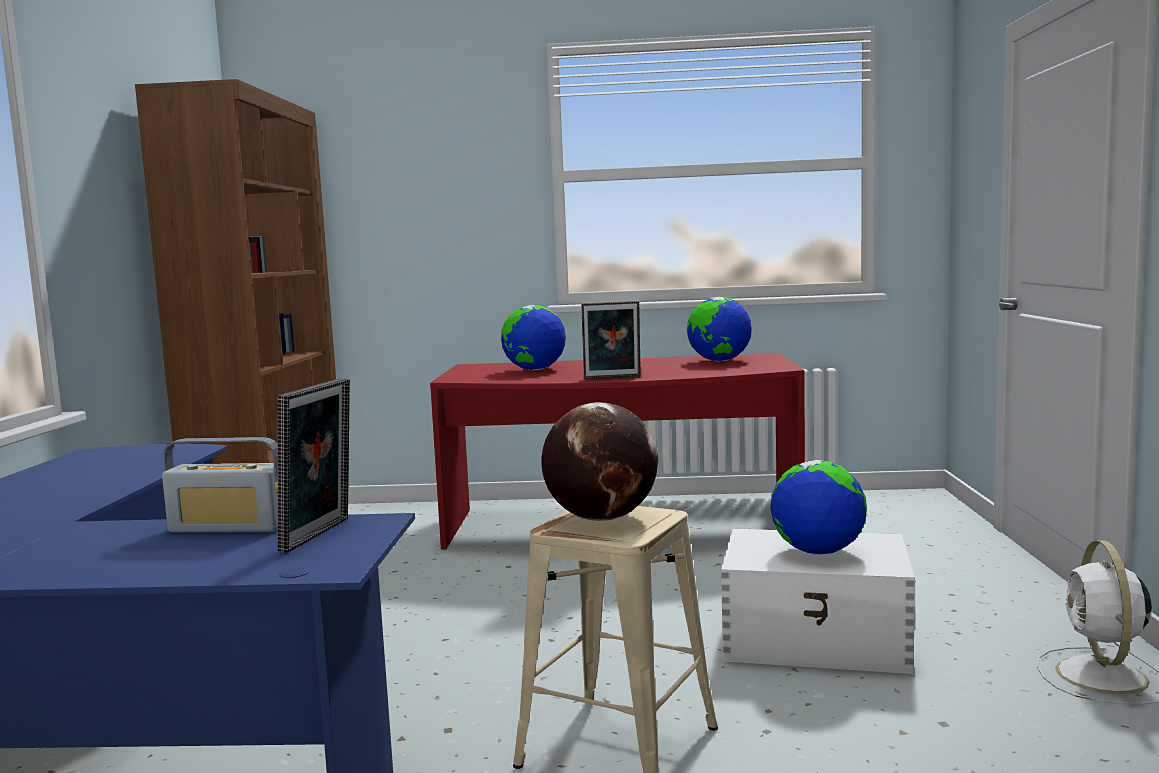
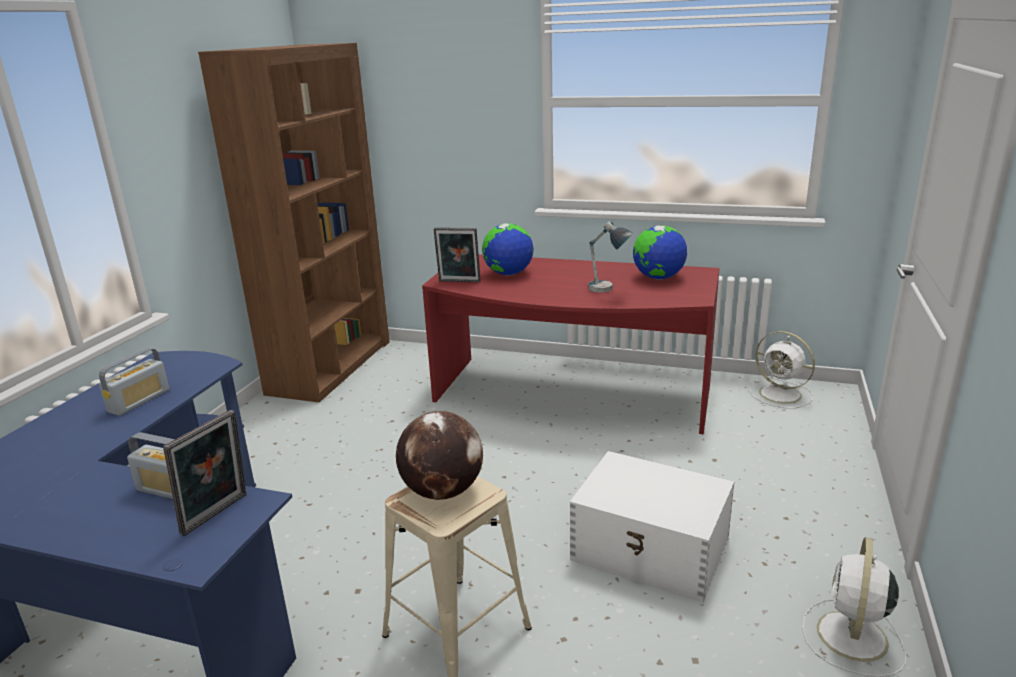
camera: 15 degrees right, 15 degrees up
picture frame [581,301,641,379] -> picture frame moved to [434,227,481,282]
globe [770,460,867,555] -> none
none -> radio [99,348,169,416]
none -> table lamp [588,221,632,293]
none -> white fan [750,331,815,409]

